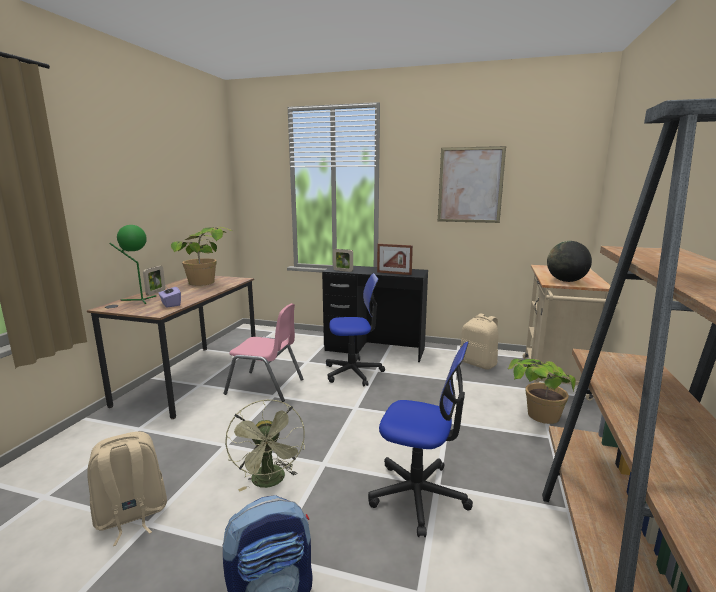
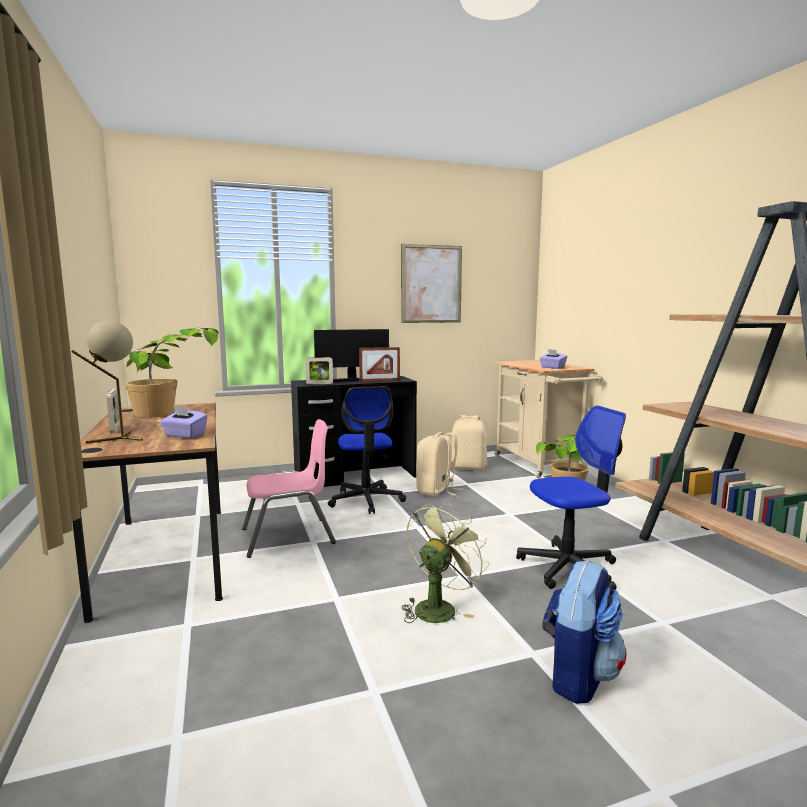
camera: 35 degrees left, 5 degrees down
beige backpack [87,431,167,546] -> beige backpack moved to [416,432,463,496]
green table lamp [109,225,156,304] -> beige table lamp [71,321,143,444]
green fan [225,399,305,491] -> green fan turned 90 degrees counterclockwise [401,502,489,623]
office chair [326,273,385,386] -> office chair turned 120 degrees clockwise [328,386,406,514]
globe [547,241,592,282] -> purple tissue box [539,349,567,369]
none -> monitor [314,329,389,382]

